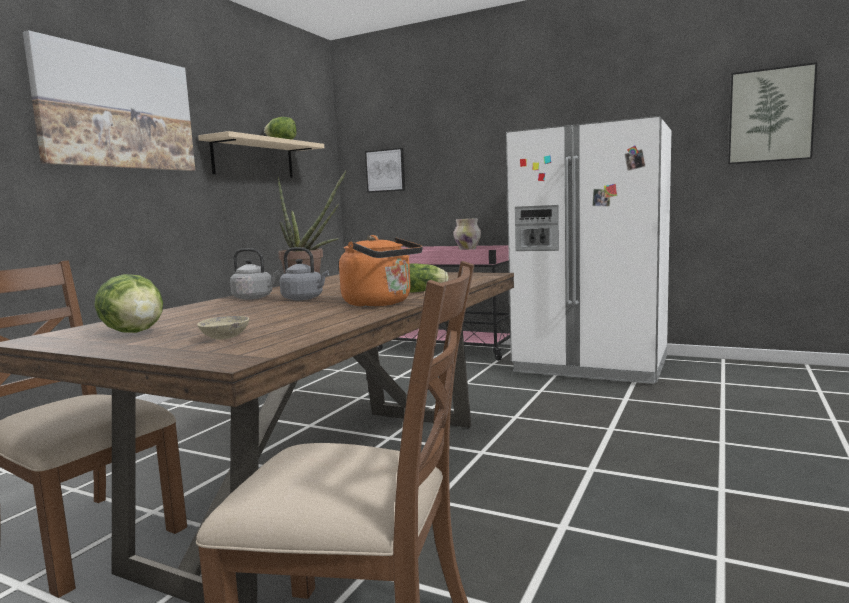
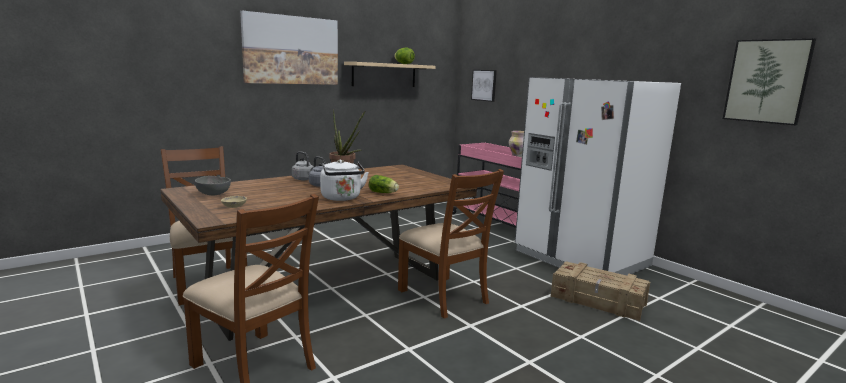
camera: 25 degrees right, 5 degrees up
lettuce [94,274,163,333] -> grey bowl [195,176,231,195]
orange kettle [339,235,423,307] -> white kettle [320,159,369,201]
none -> brown chair [398,169,504,319]
none -> crate [551,261,650,321]

